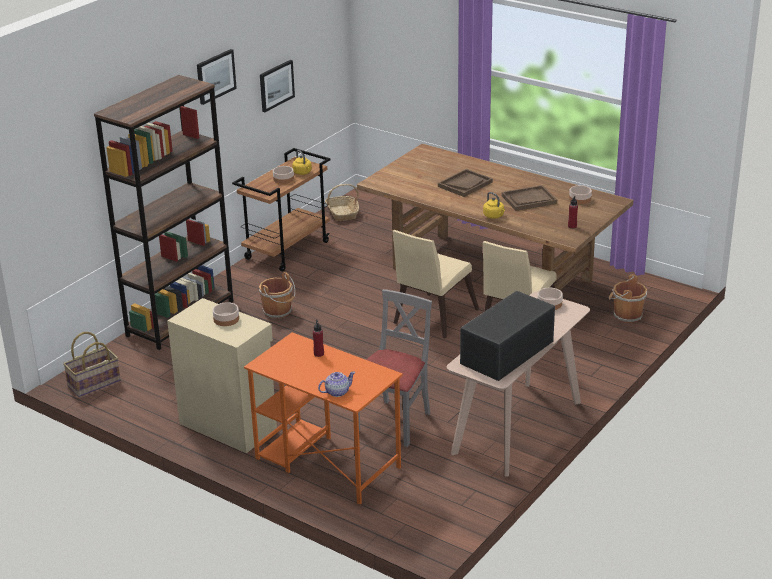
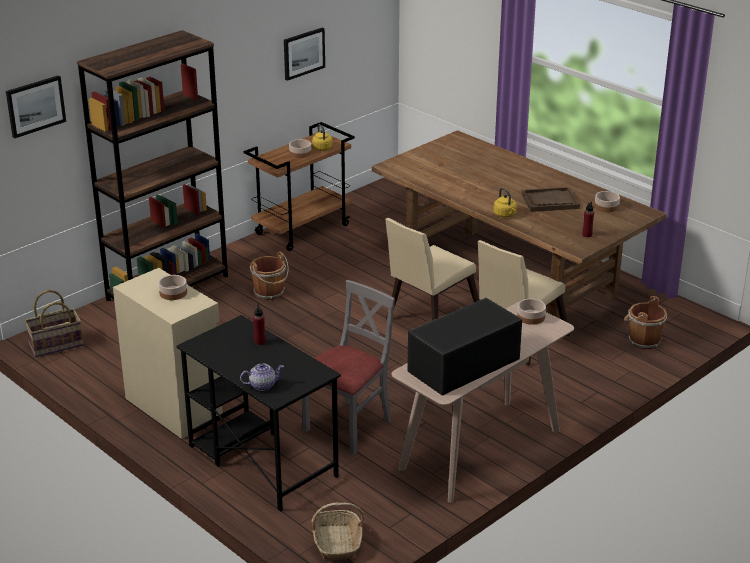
camera: 10 degrees right, 0 degrees up
picture [197,49,237,105] -> picture moved to [6,75,66,138]
orange desk [244,332,403,505] -> black desk [177,315,341,512]
basket [325,184,359,221] -> basket moved to [312,503,364,560]
brown tray [438,169,493,197] -> none

